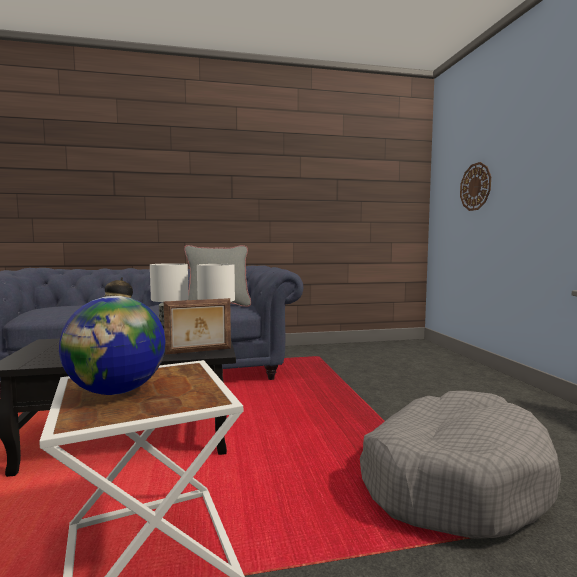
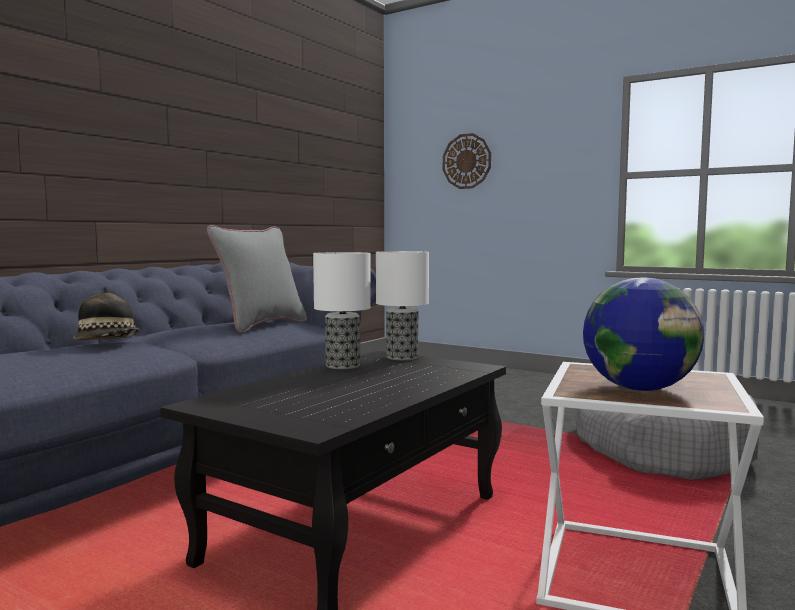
camera: 45 degrees left, 0 degrees up
picture frame [164,298,231,355] -> none

